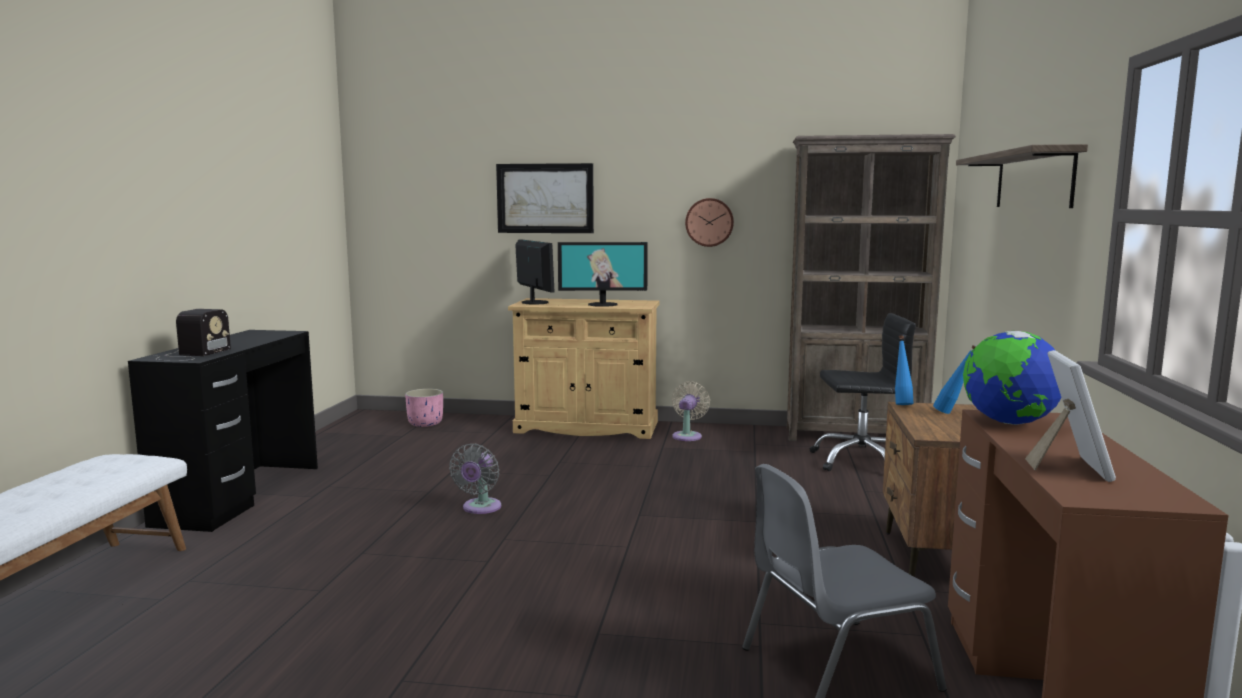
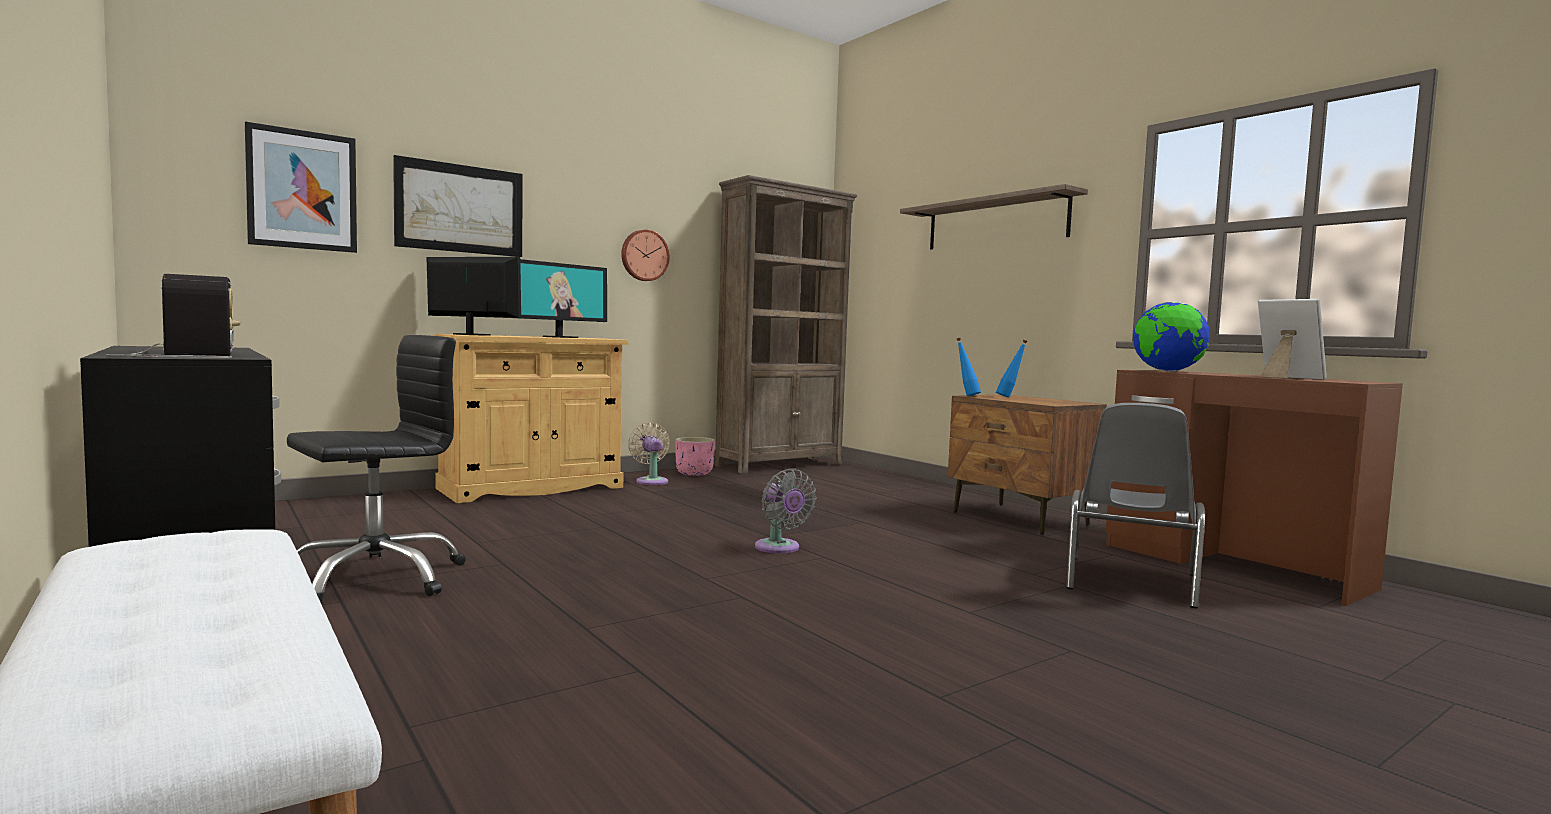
camera: 45 degrees left, 5 degrees down
pink planter [405,389,443,427] -> pink planter moved to [675,437,715,476]
grey fan [449,444,501,514] -> grey fan moved to [755,468,817,553]
black office chair [810,313,916,471] -> black office chair moved to [287,335,466,604]
none -> picture [245,121,357,253]

